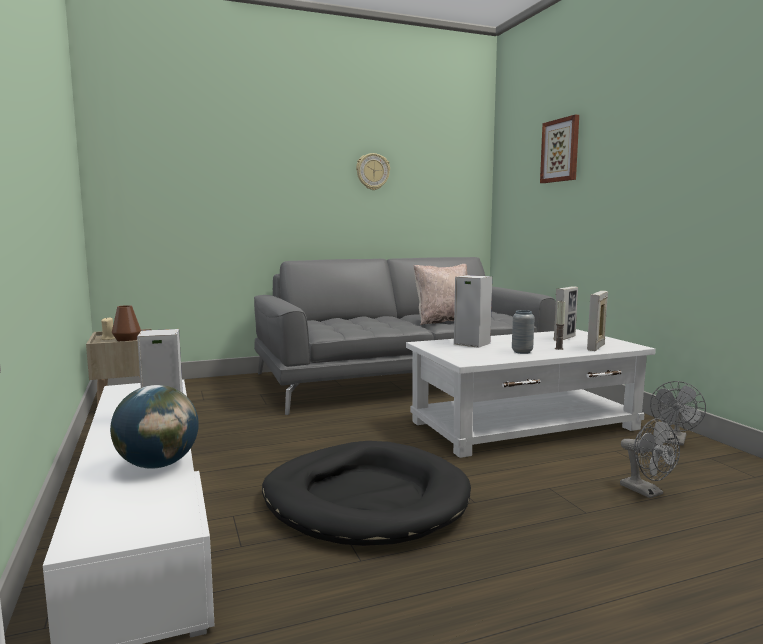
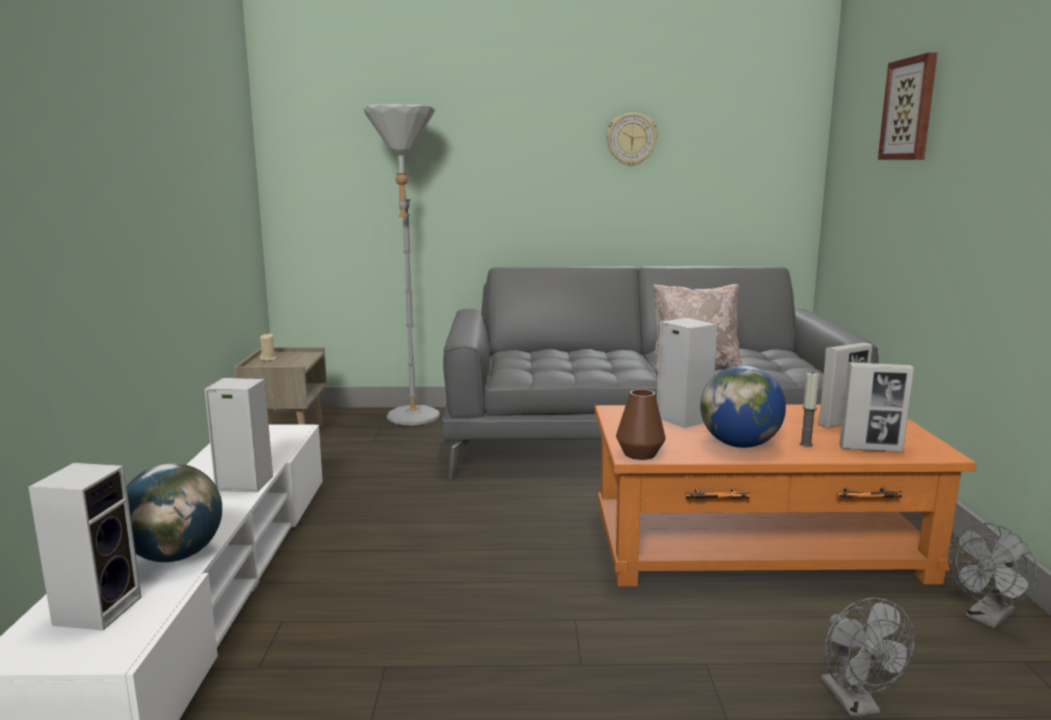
camera: 20 degrees right, 5 degrees up
brown vase [112,305,141,342] -> brown vase moved to [616,389,666,460]
black dog bed [262,441,471,546] -> none
white coffee table [406,329,656,458] -> orange coffee table [595,404,976,586]
grey vase [512,310,535,354] -> globe [700,365,786,448]
picture frame [587,291,608,351] -> picture frame turned 135 degrees counterclockwise [839,362,914,452]
none -> speaker [28,463,141,631]
none -> grey floor lamp [363,104,440,425]

